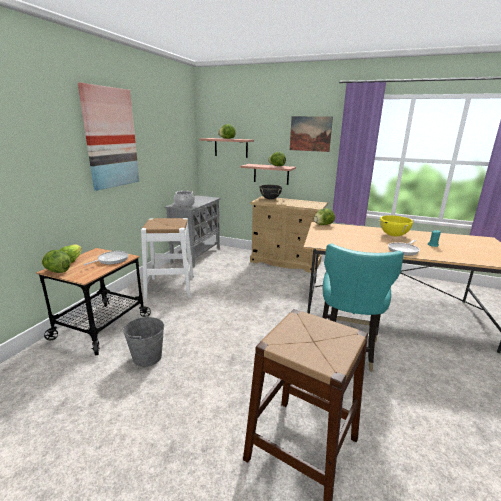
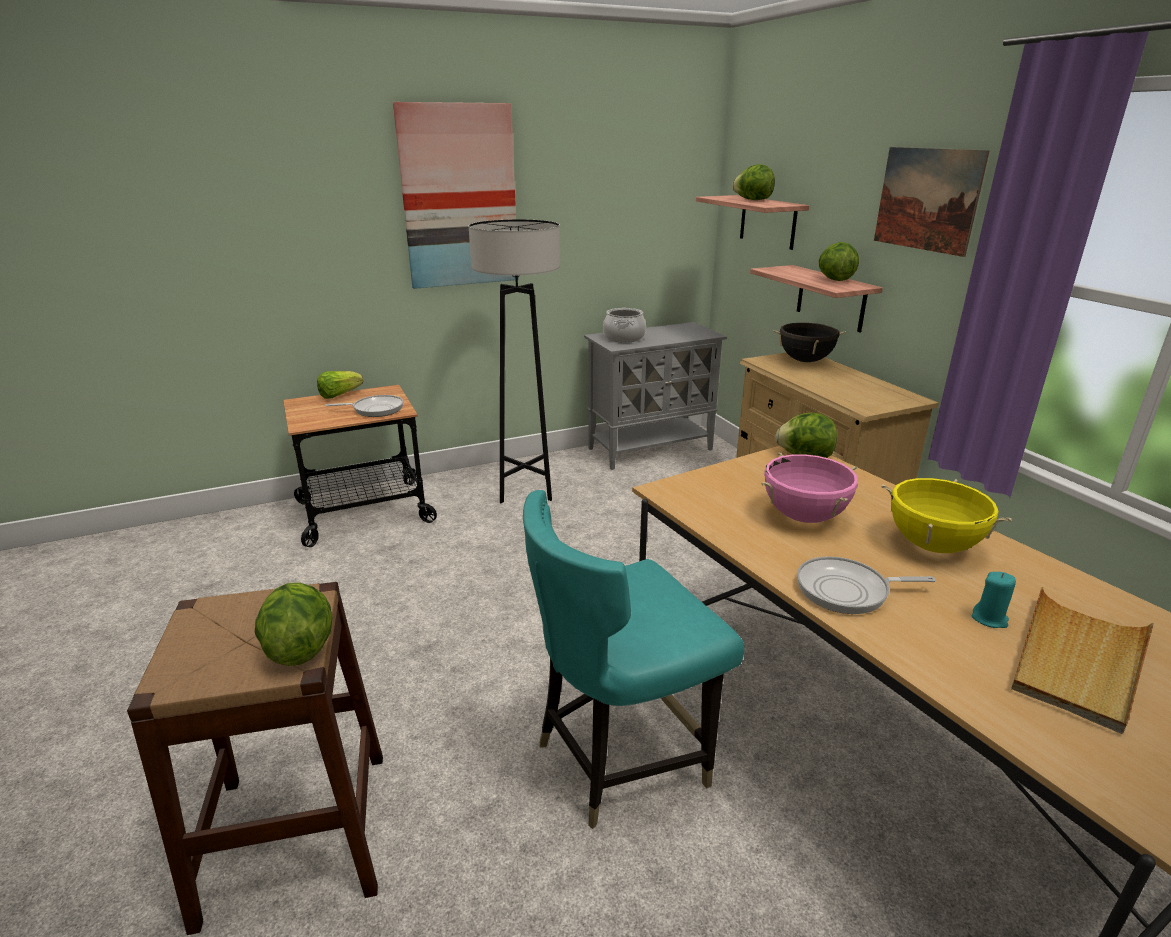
camera: 45 degrees right, 5 degrees up
lettuce [41,250,71,273] -> lettuce moved to [255,582,333,666]
grey bucket [123,315,164,367] -> none
white stool [141,218,194,299] -> grey floor lamp [469,219,560,503]
none -> pink cooking pot [761,452,858,523]
none -> beige tray [1011,587,1154,734]

